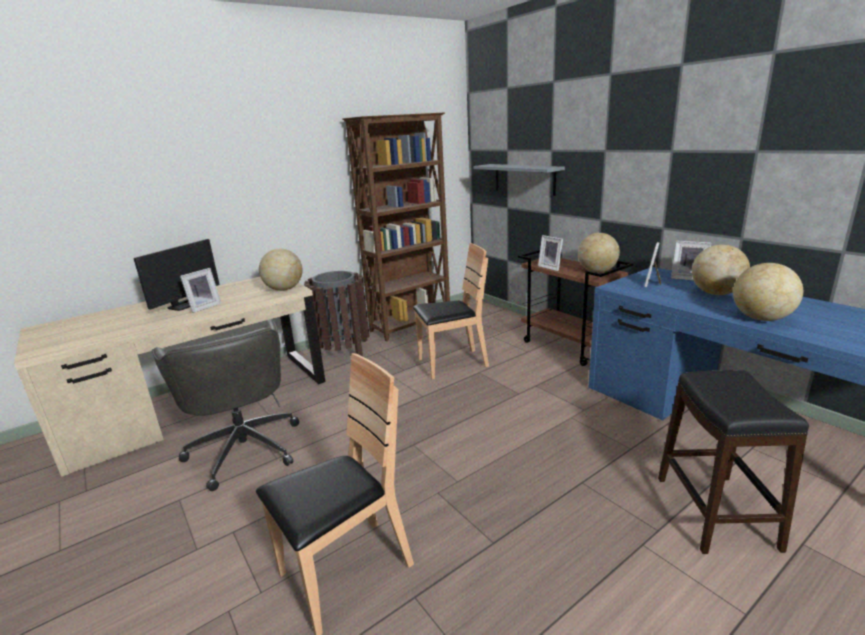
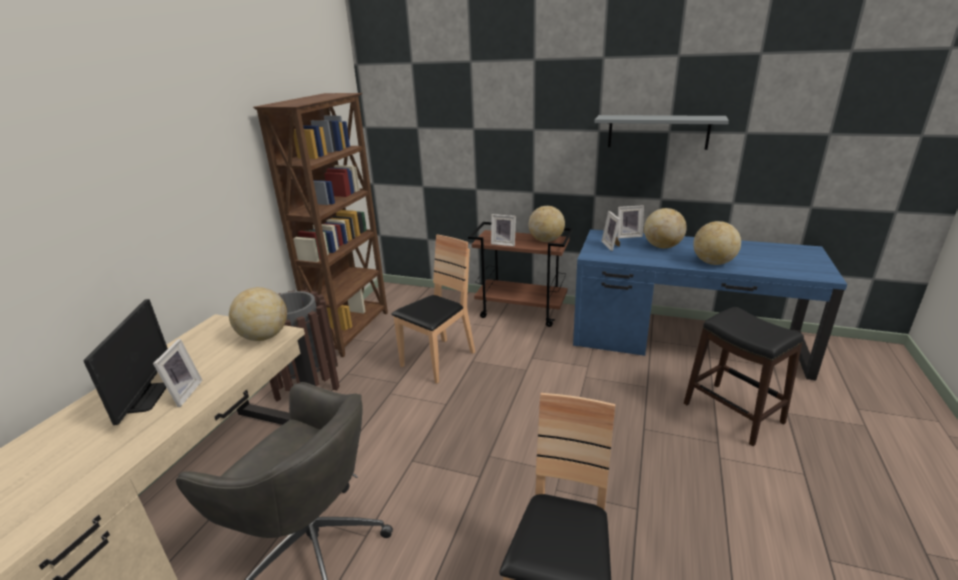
camera: 35 degrees left, 5 degrees up
grey shelf [473,164,565,196] -> grey shelf moved to [595,115,729,150]

